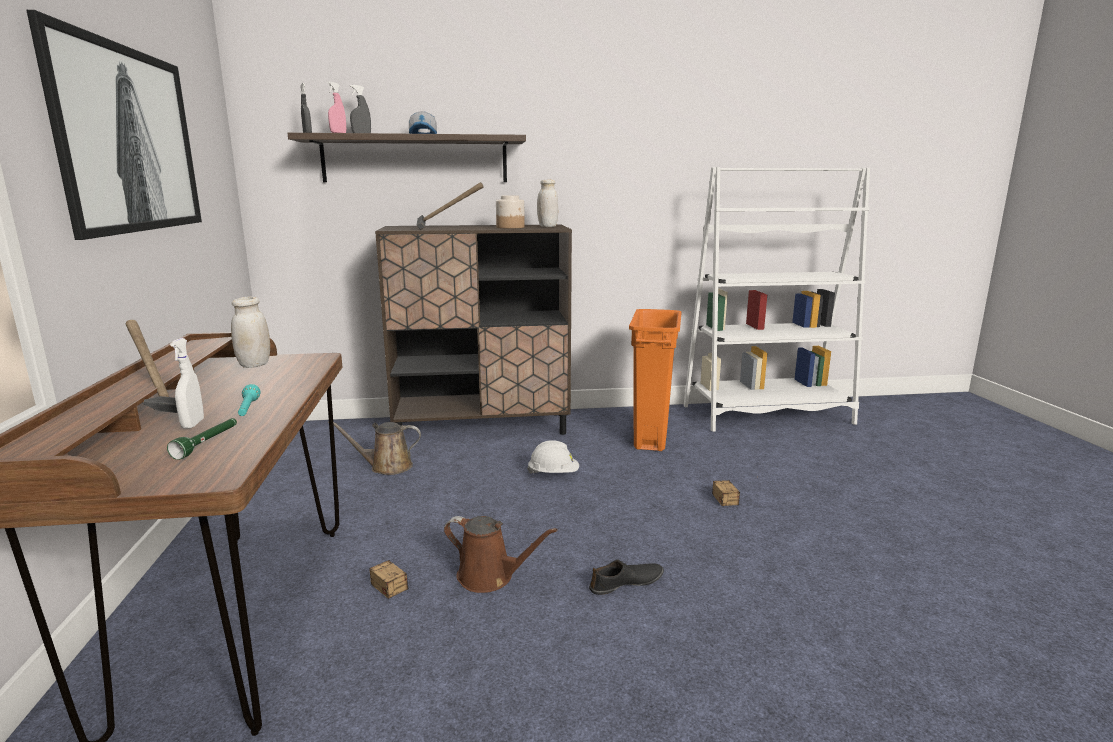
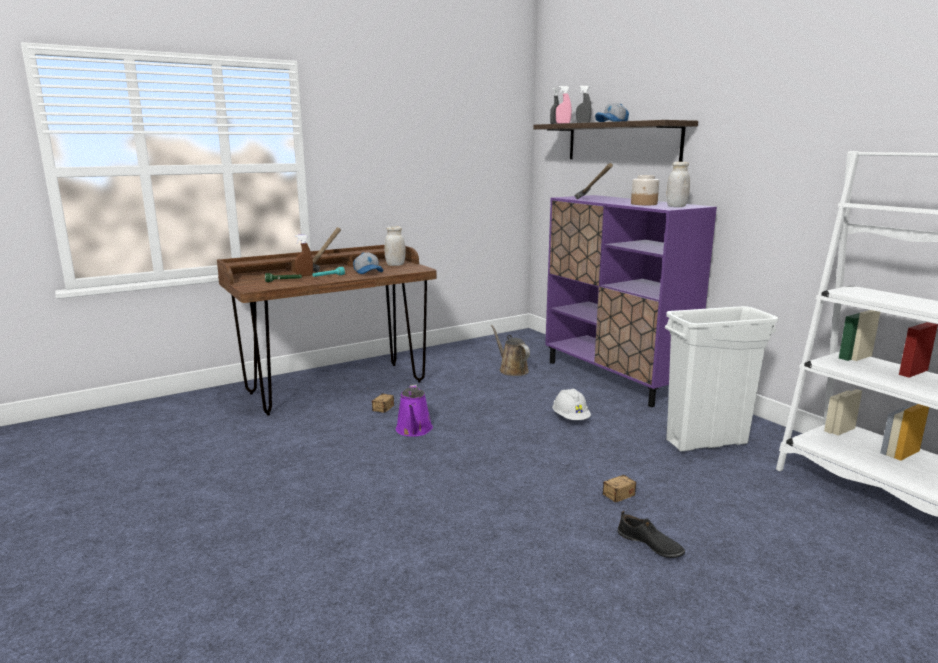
camera: 65 degrees right, 0 degrees up
picture [26,10,202,240] -> none
white spray bottle [170,338,204,429] -> brown spray bottle [295,235,313,276]
brown cabinet [375,225,572,435] -> purple cabinet [545,195,717,407]
brown watering can [444,516,558,593] -> purple watering can [396,384,433,437]
black shoe [589,559,664,595] -> black shoe moved to [618,511,685,558]
orange trash can [629,309,682,451] -> white trash can [665,306,778,451]
none -> cap [353,252,383,274]

